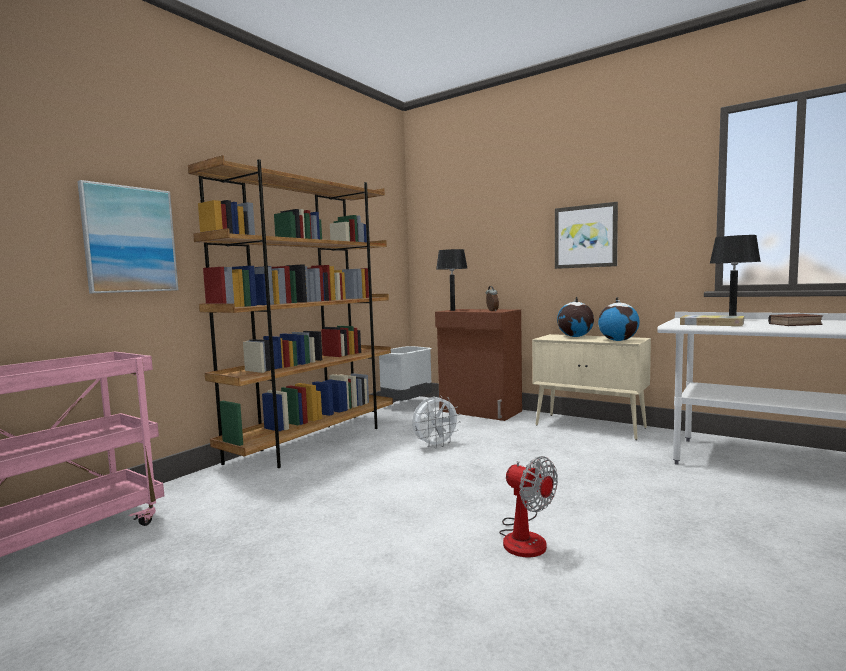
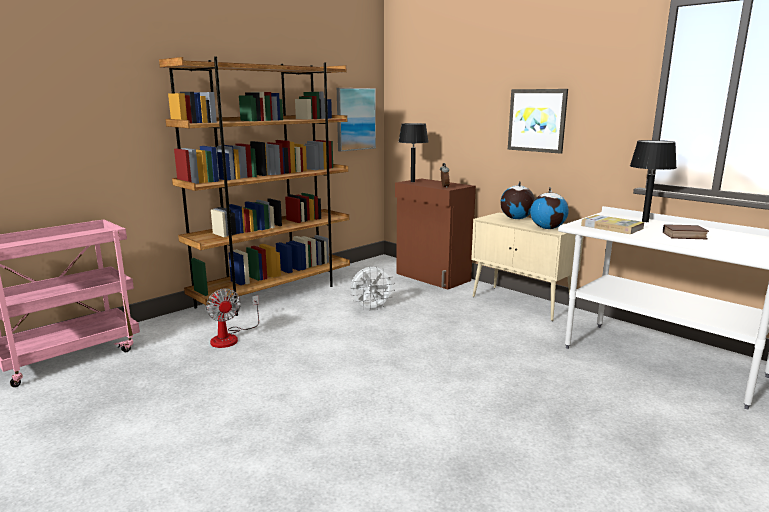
camera: 10 degrees right, 10 degrees up
picture [77,180,178,293] -> picture moved to [337,88,376,152]
grey trash can [379,346,432,401] -> none
fan [499,456,558,557] -> fan moved to [206,288,259,348]

